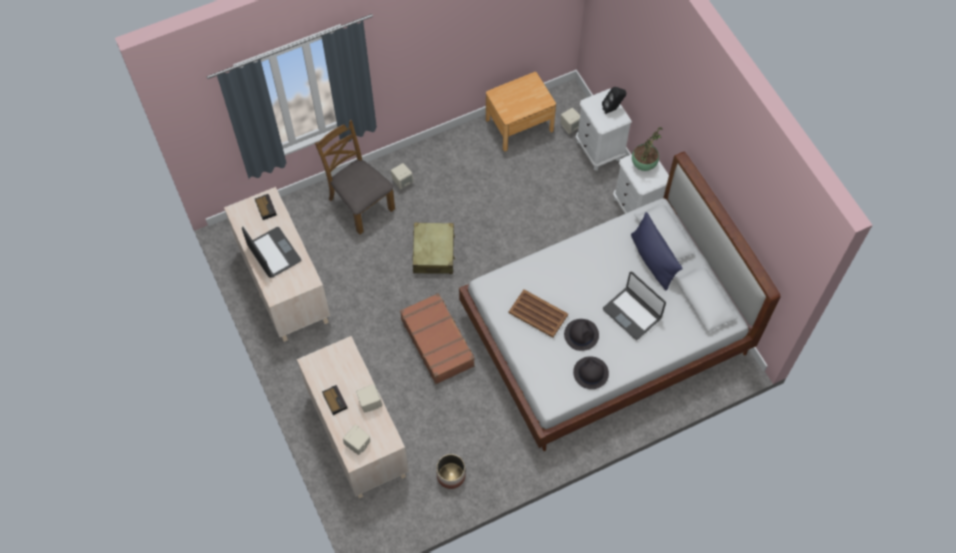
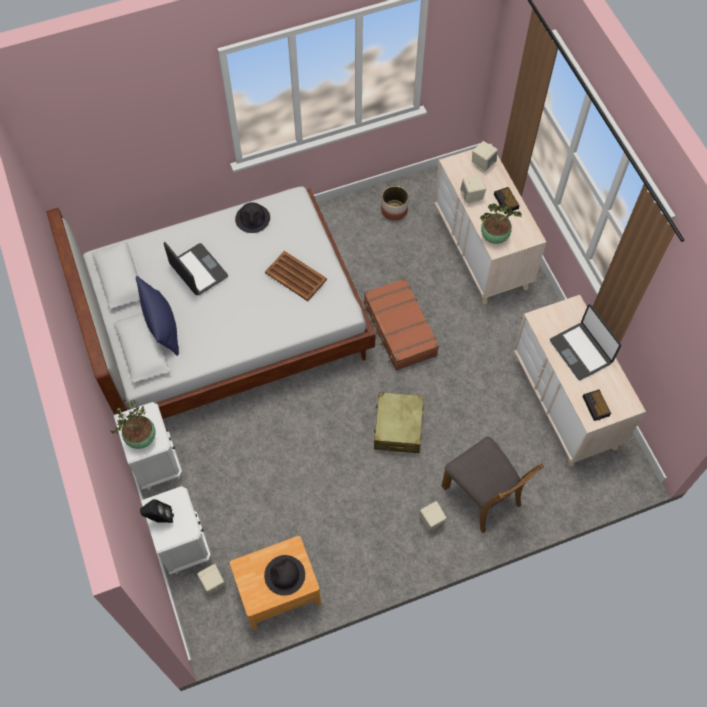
camera: 175 degrees left, 0 degrees up
black hat [564,319,599,351] -> black hat moved to [264,555,305,596]
none -> potted plant [480,203,522,244]

